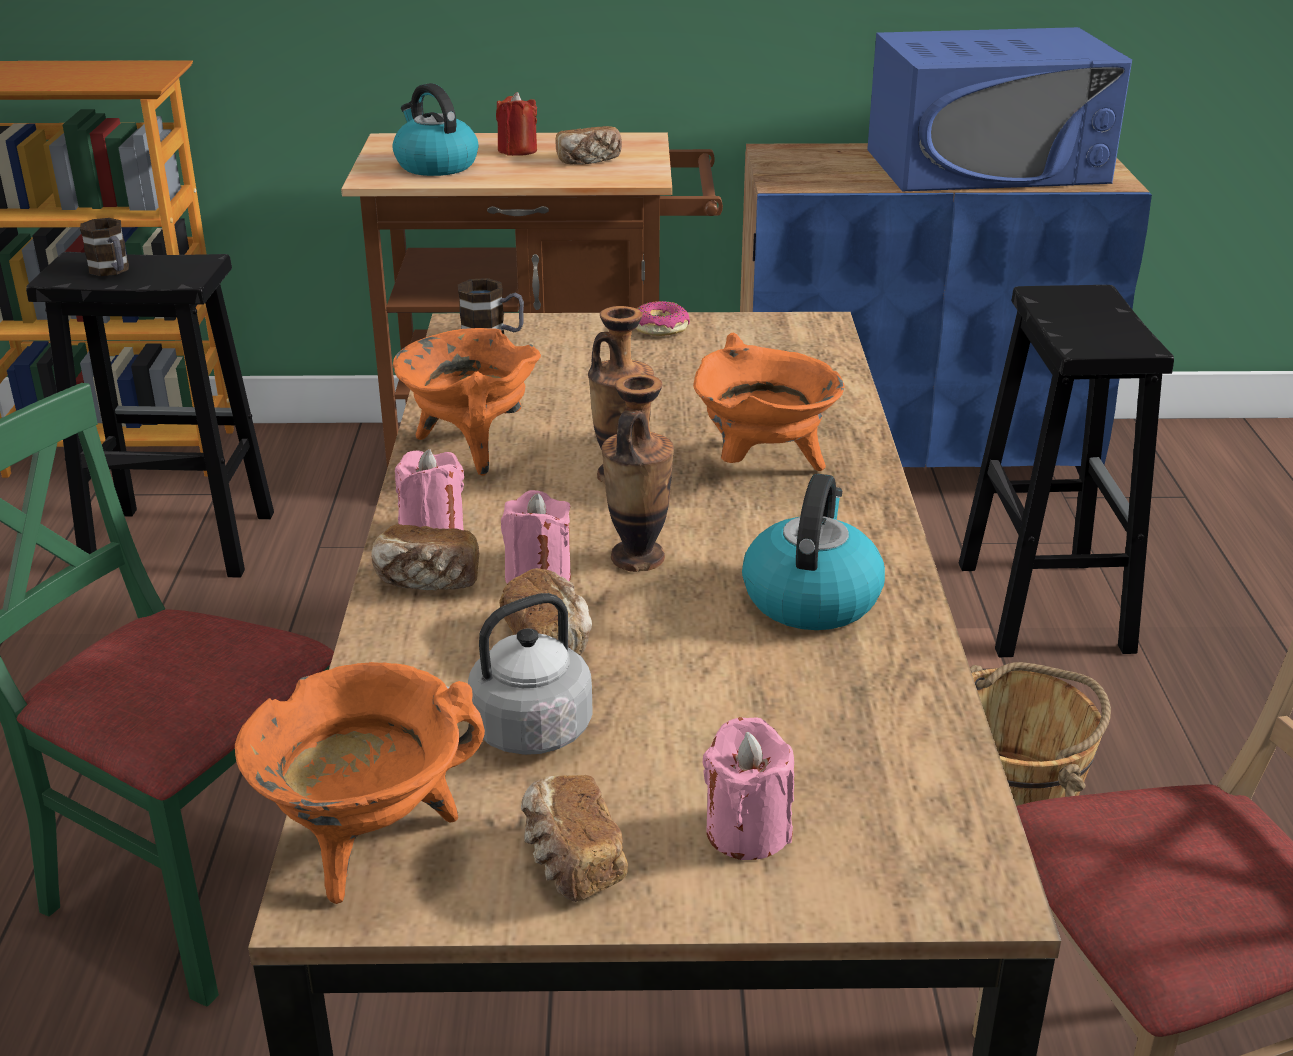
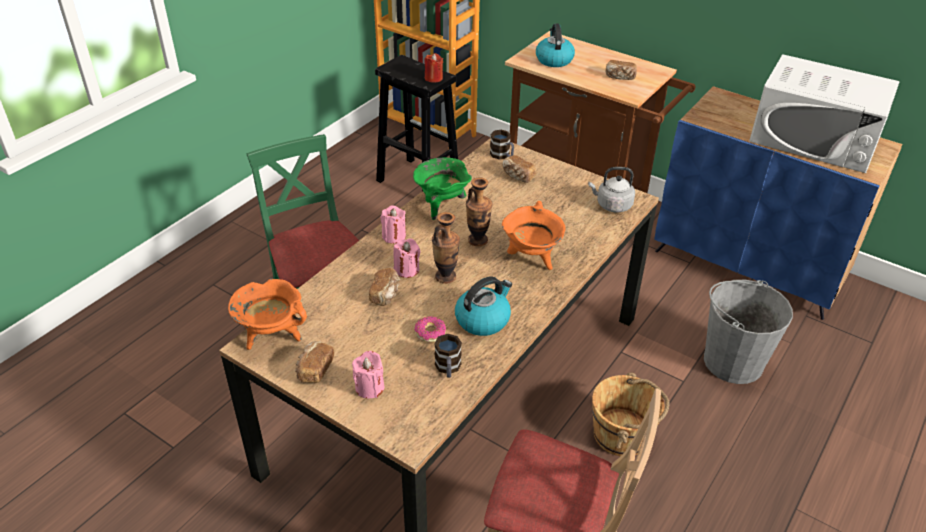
camera: 35 degrees right, 10 degrees up
mug [80,218,129,276] -> mug moved to [434,334,462,378]
bread [371,524,479,590] -> bread moved to [502,155,537,183]
orange cooking pot [393,328,541,476] -> green cooking pot [413,158,472,220]
grey kettle [446,593,593,755] -> grey kettle moved to [588,167,635,213]
red candle [496,92,537,156] -> red candle moved to [424,53,443,82]
donut [636,301,690,336] -> donut moved to [414,316,446,342]
blue microwave [867,27,1132,191] -> white microwave [749,54,900,173]
black stool [959,285,1174,657] -> grey bucket [704,280,793,384]

